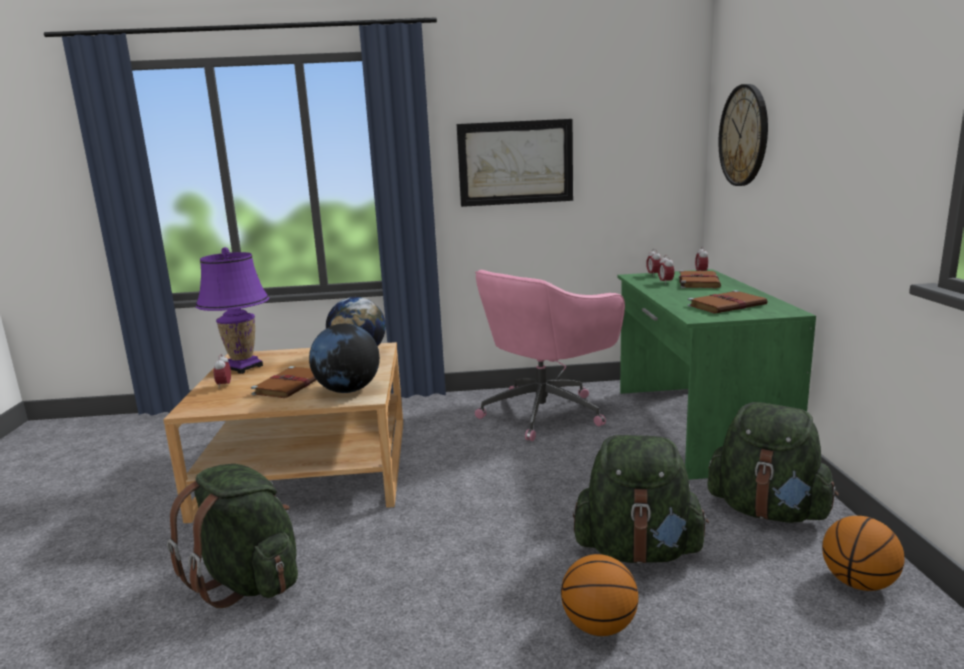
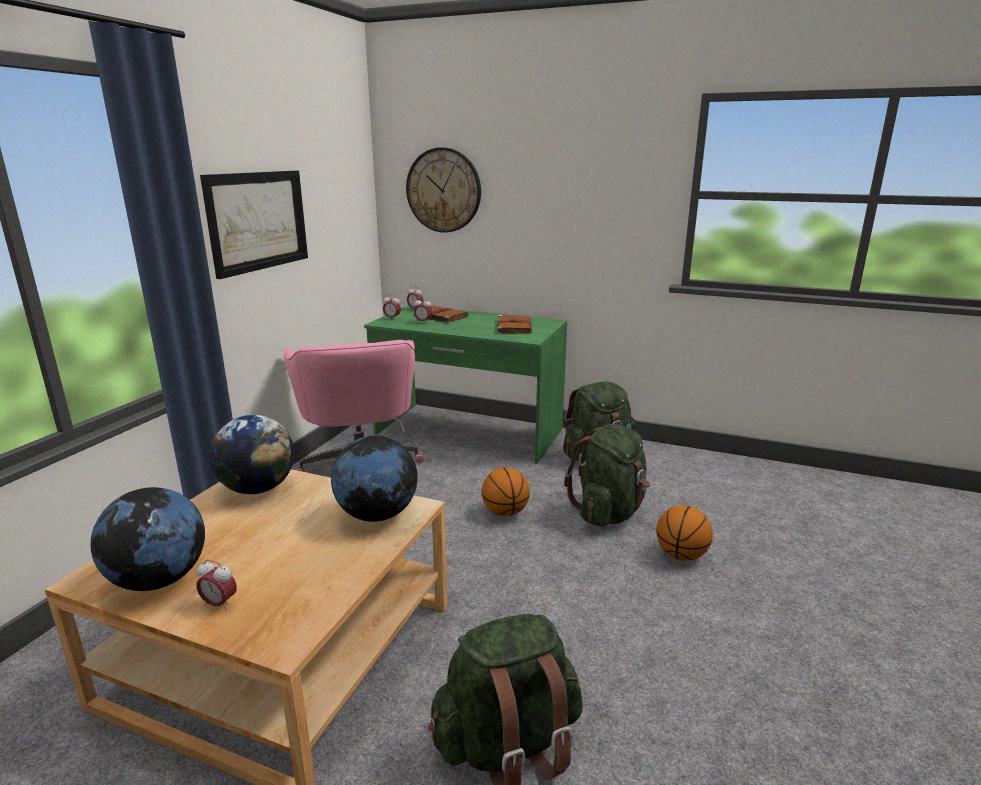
camera: 65 degrees left, 5 degrees up
purple table lamp [196,247,269,374] -> globe [91,487,205,591]
brown book [251,366,316,398] -> none
basketball [822,516,904,591] -> basketball moved to [482,468,530,516]

